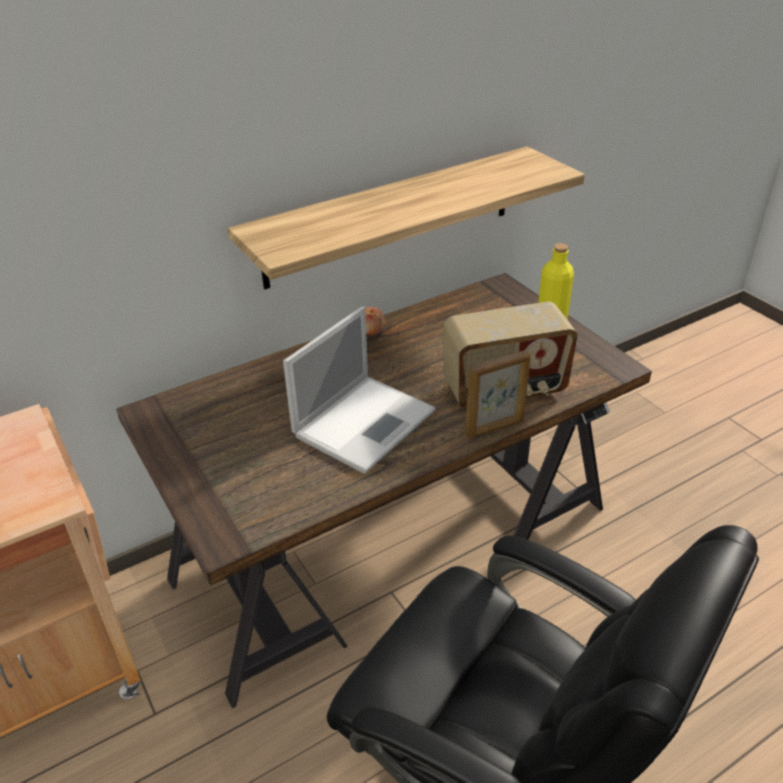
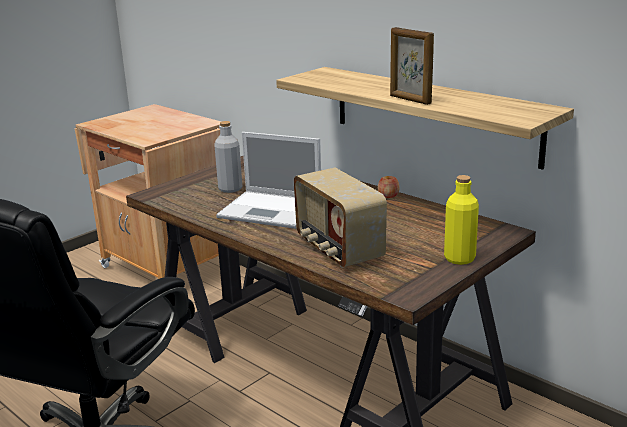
camera: 75 degrees right, 15 degrees down
picture frame [465,350,531,439] -> picture frame moved to [390,27,434,105]
none -> grey bottle [214,121,242,193]

